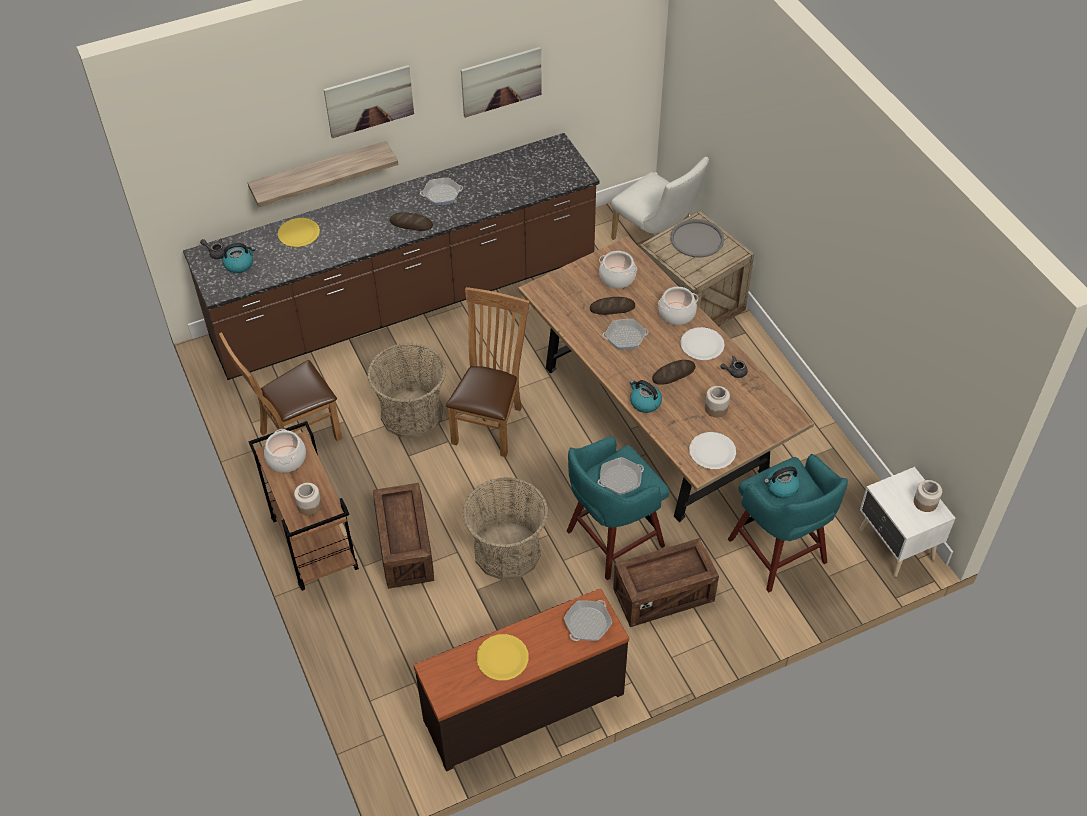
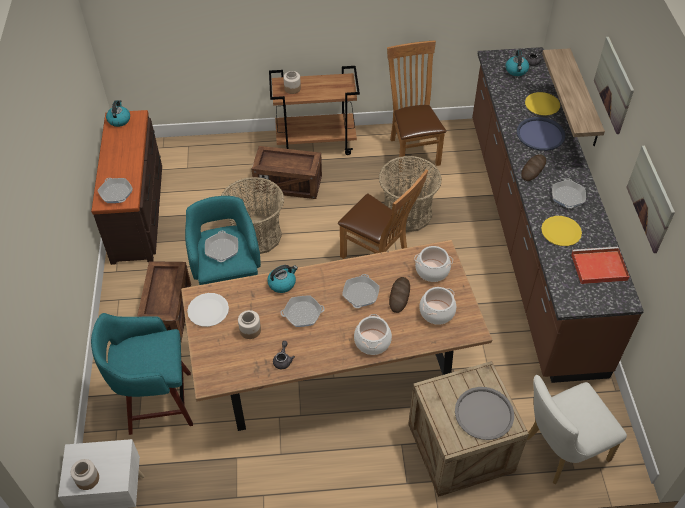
camera: 110 degrees right, 0 degrees up
cooking pot [264,429,306,473] -> cooking pot moved to [414,246,453,282]
yellow plate [477,634,529,681] -> yellow plate moved to [541,216,582,246]
bread [652,360,696,385] -> frying pan [281,296,325,327]
white plate [680,327,725,360] -> none
kettle [764,466,800,498] -> kettle moved to [106,100,130,127]
none -> blue tray [517,117,565,151]
none -> red tray [571,247,630,284]

